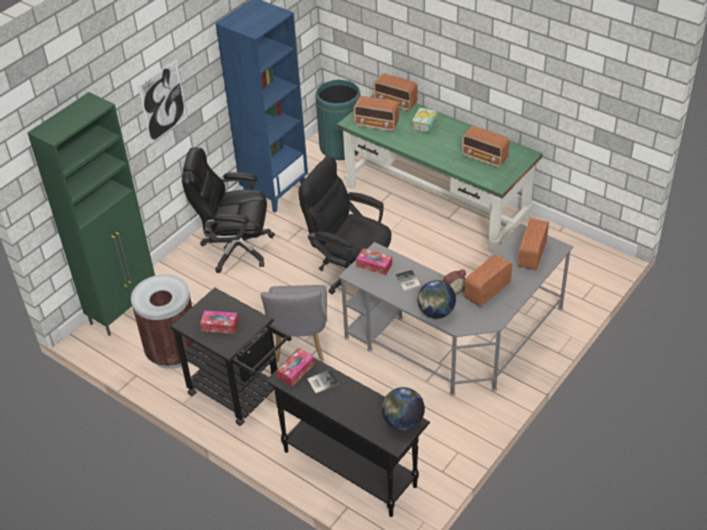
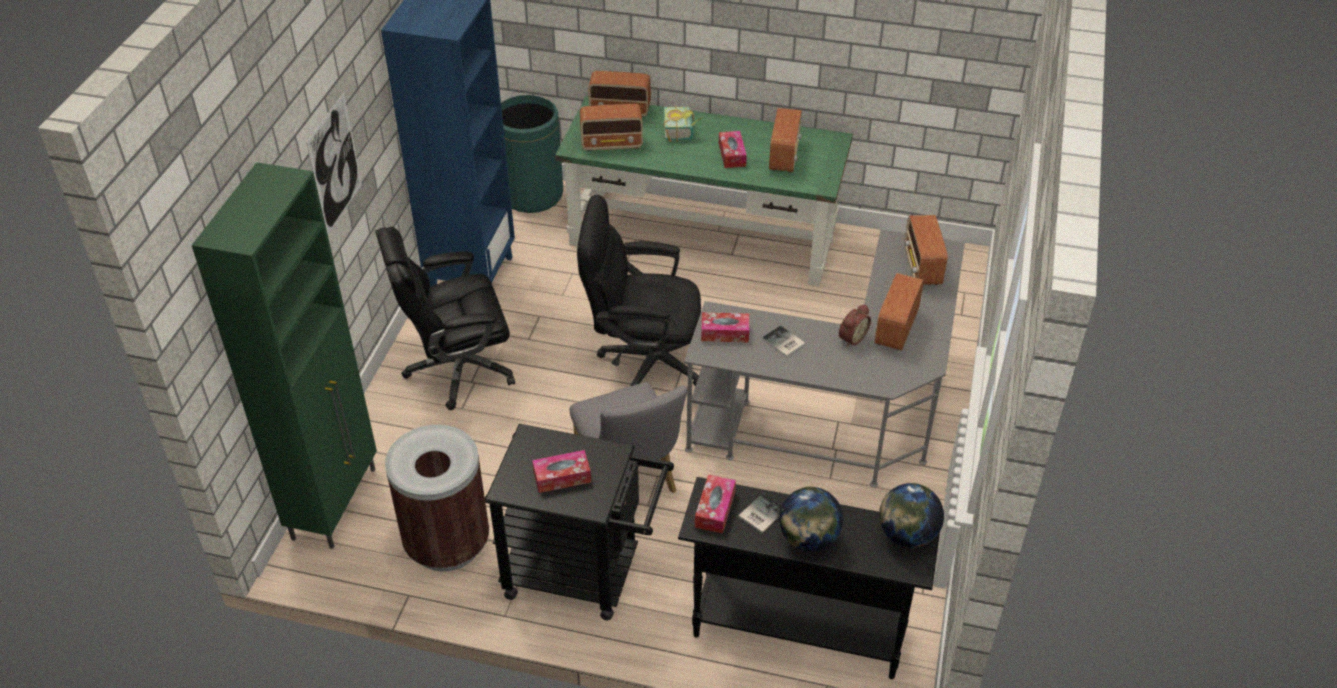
camera: 25 degrees left, 0 degrees up
globe [418,280,456,319] -> globe moved to [779,487,843,551]
radio [462,126,509,168] -> radio turned 90 degrees counterclockwise [769,108,802,173]
none -> tissue box [719,131,747,168]

